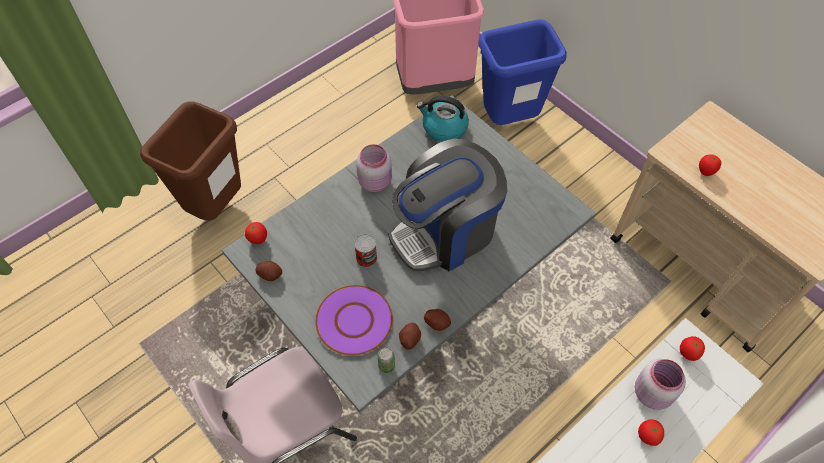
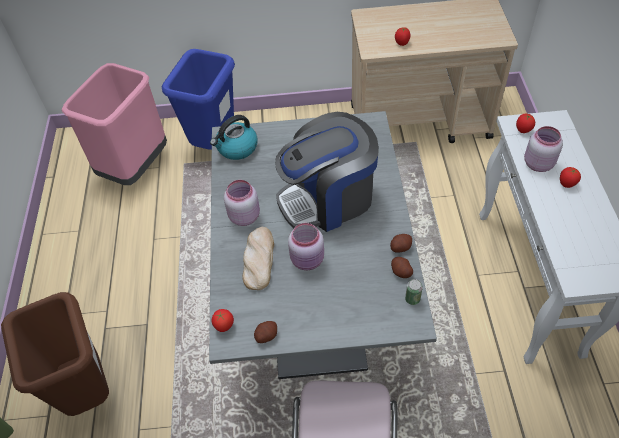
camera: 50 degrees left, 5 degrees down
purple plate [315,285,393,356] -> none
can [354,234,377,267] -> pink jar [288,223,324,270]
coffee machine [388,139,507,271] -> coffee machine turned 60 degrees clockwise [275,112,379,232]
none -> bread [243,227,274,290]

